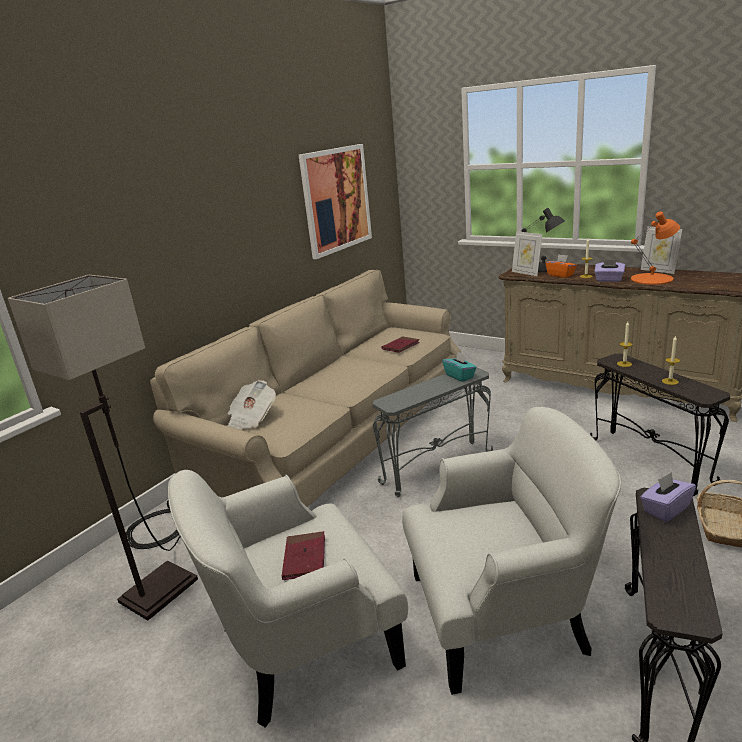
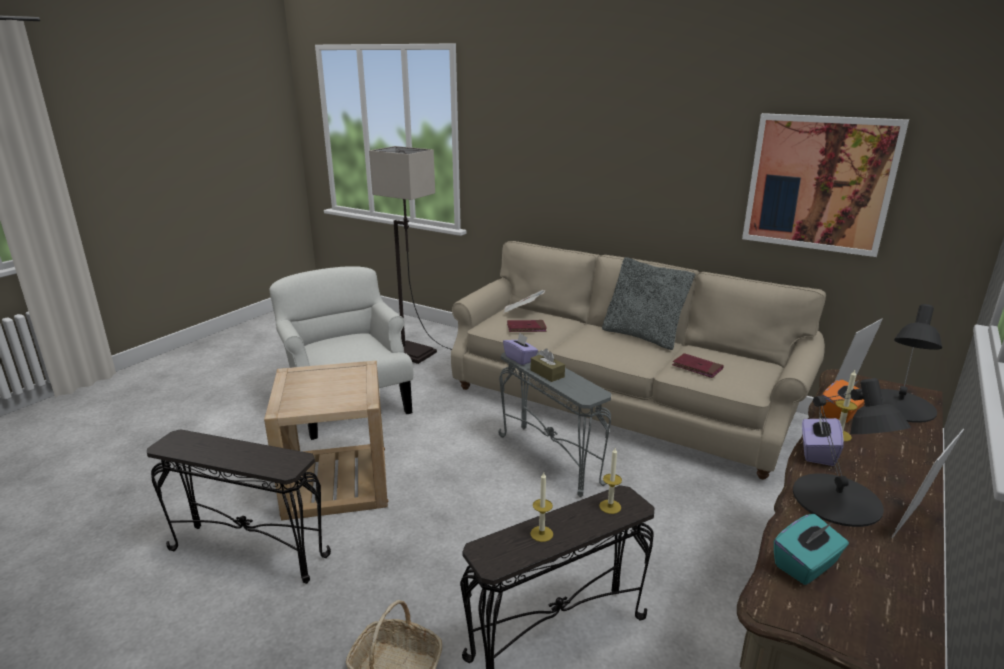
camera: 85 degrees right, 0 degrees up
red book [282,531,325,580] -> red book moved to [507,320,547,332]
white armchair [402,407,621,695] -> beige side table [264,361,388,520]
turquoise tissue box [442,352,477,382] -> turquoise tissue box moved to [774,514,849,585]
orange table lamp [631,212,680,285] -> black table lamp [793,378,911,527]
purple tissue box [640,472,696,522] -> purple tissue box moved to [503,333,538,365]
none -> brown tissue box [531,348,565,382]
none -> grey pillow [602,257,696,350]

